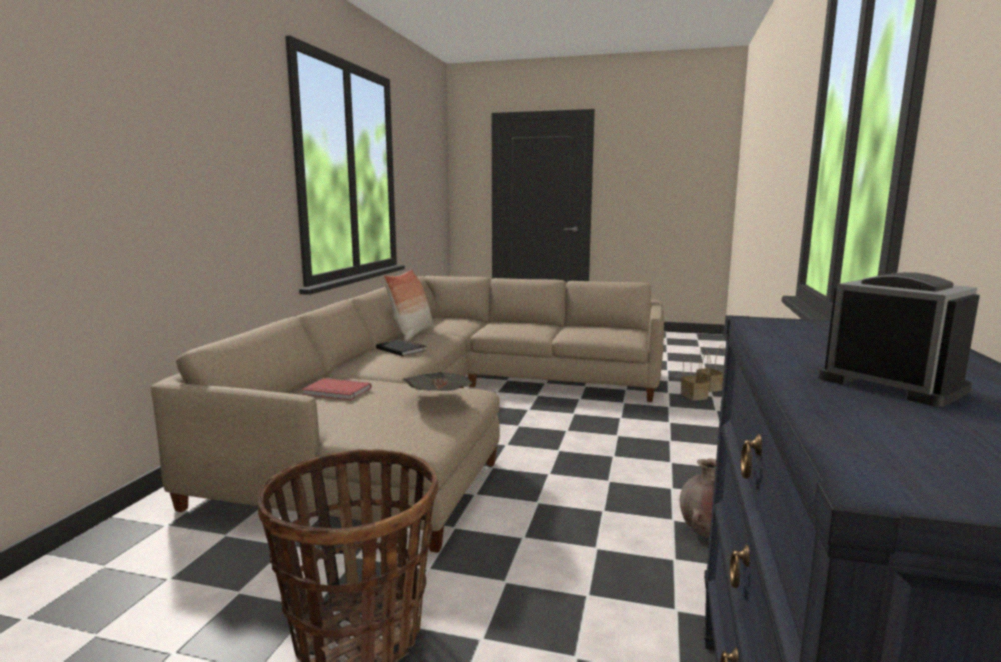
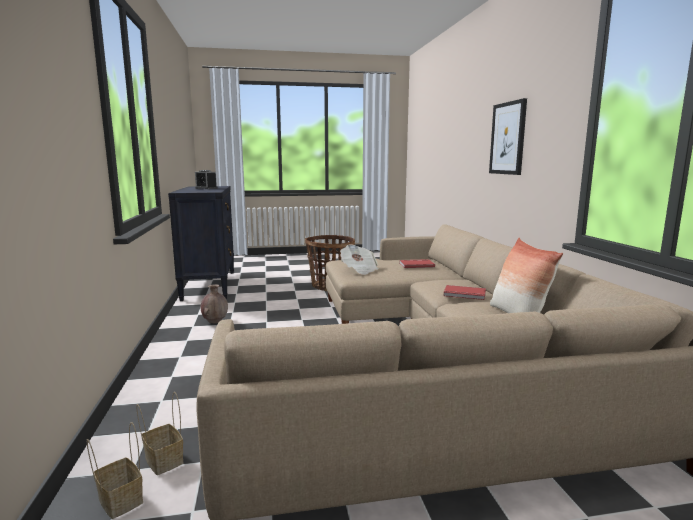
camera: 155 degrees right, 0 degrees up
black book [376,339,427,356] -> red book [443,285,486,300]
none -> picture [489,98,527,175]

